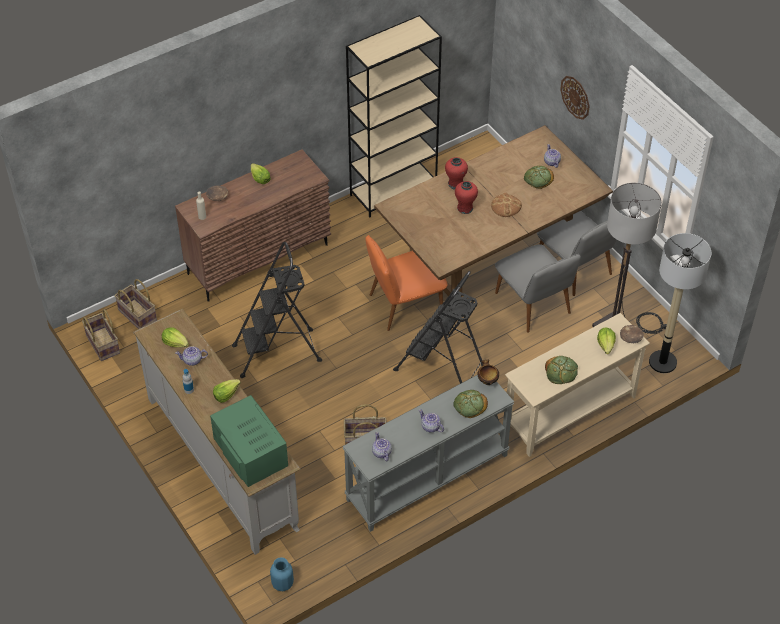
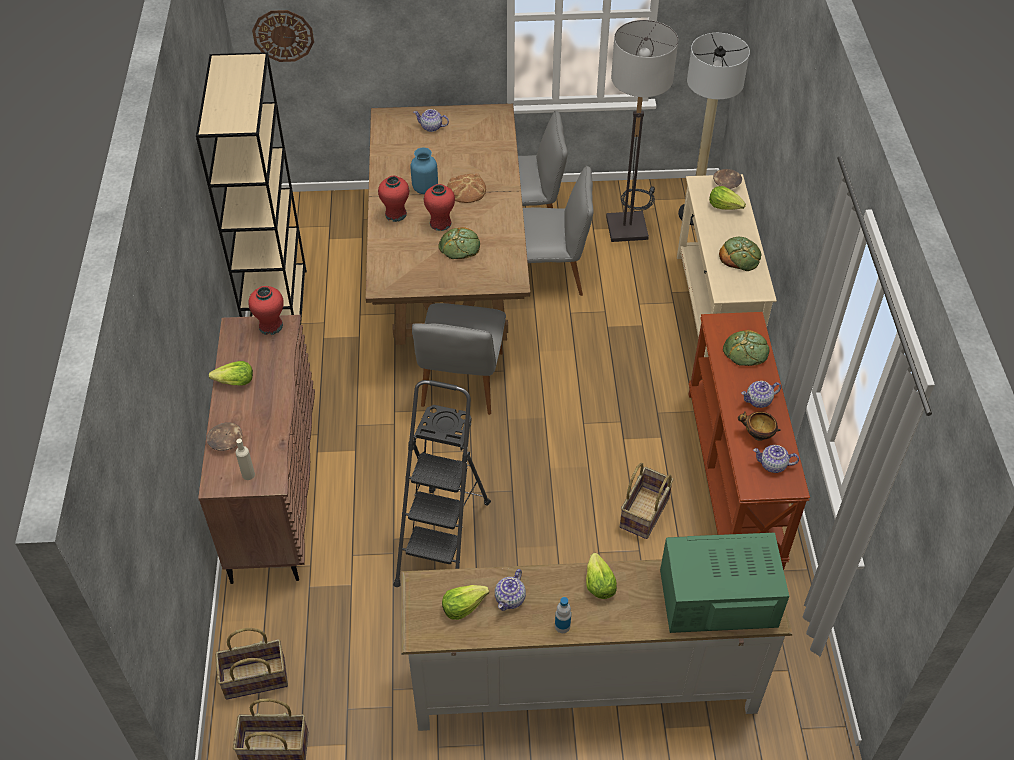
camera: 60 degrees left, 0 degrees up
blue vase [270,557,294,591] -> blue vase moved to [410,147,438,194]
grey console table [343,375,514,532] -> brown console table [689,312,810,570]
orange chair [365,235,447,331] -> grey chair [412,303,506,415]
step ladder [393,271,483,384] -> none
bowl [478,359,499,385] -> bowl moved to [738,411,781,441]
bread [524,166,554,189] -> bread moved to [438,227,480,259]
wall clock [560,76,590,120] -> wall clock moved to [252,10,314,62]
none -> red vase [248,286,284,335]

